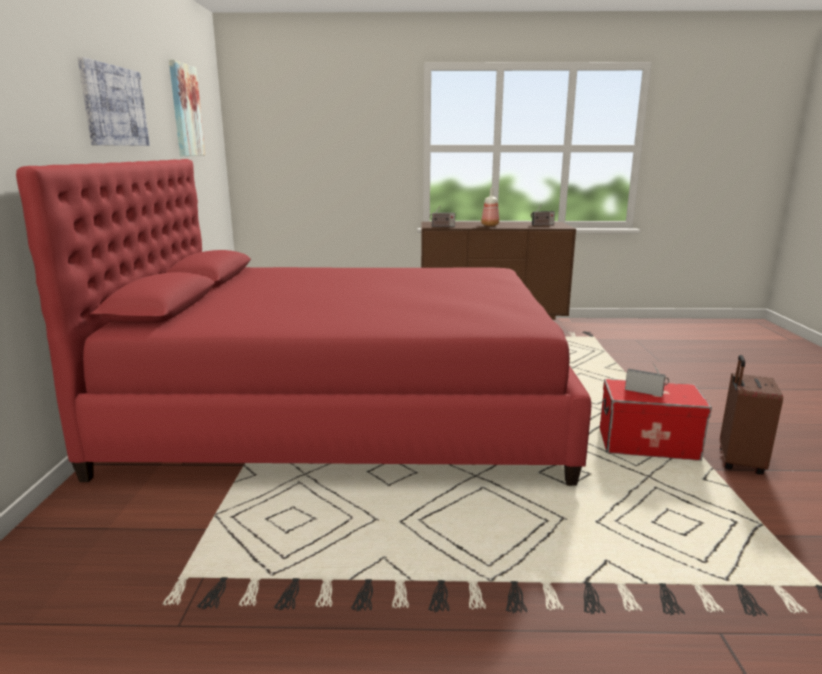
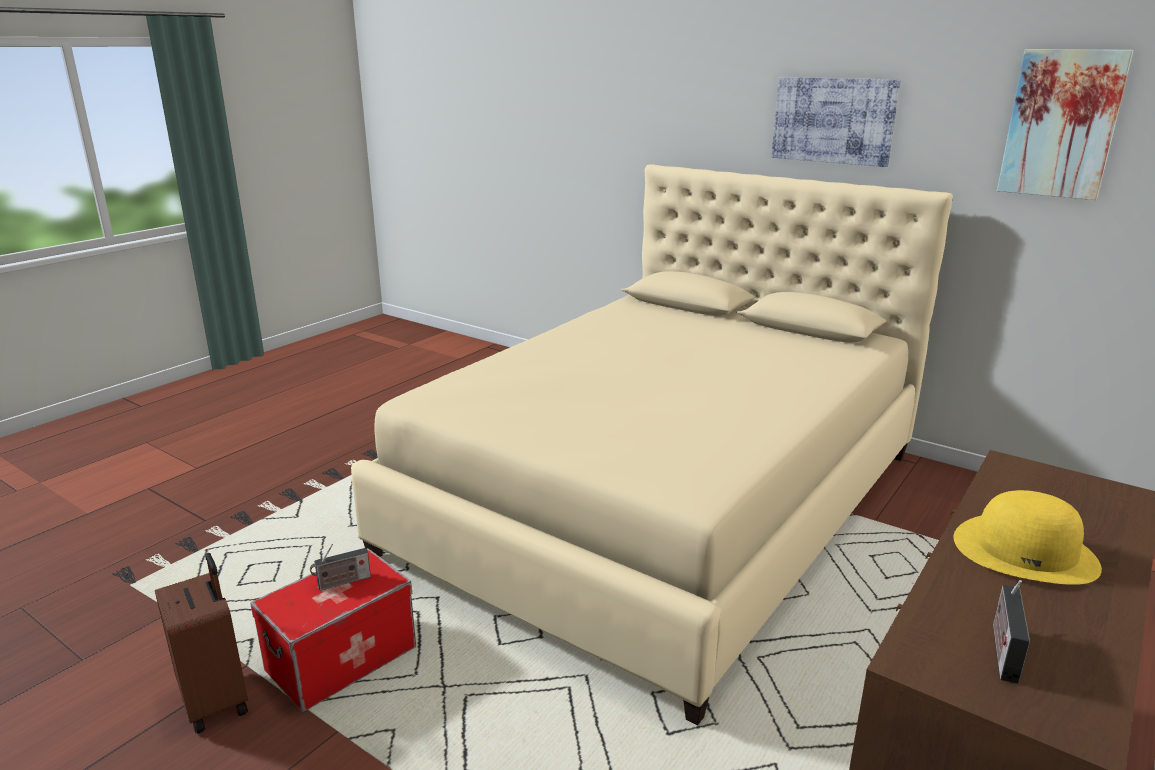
camera: 125 degrees right, 5 degrees up
red bed [16,159,592,486] -> beige bed [351,164,953,726]
radio [430,205,455,227] -> none
bottle [481,188,499,226] -> yellow hat [954,490,1102,585]

